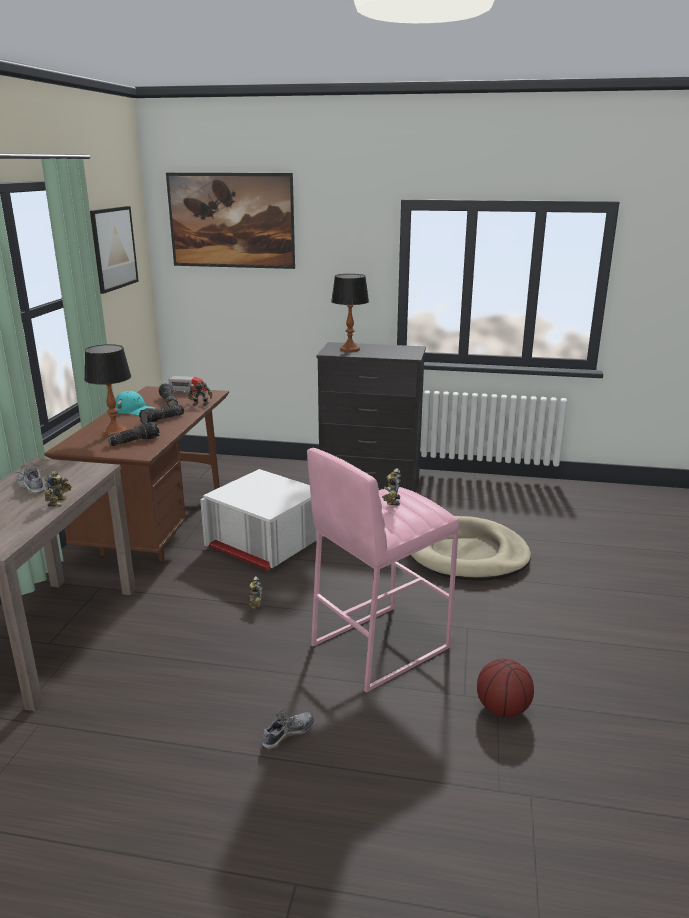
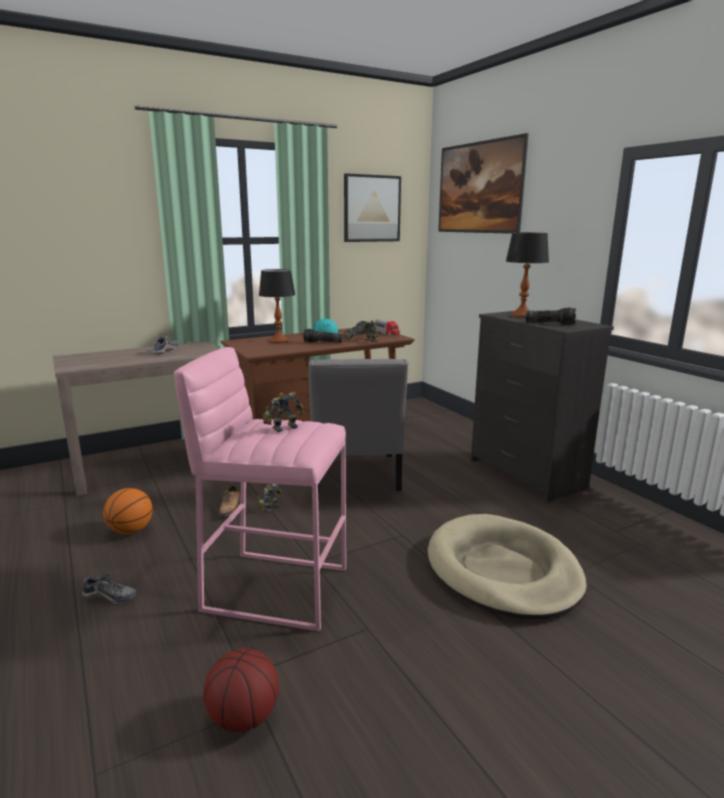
camera: 50 degrees right, 5 degrees down
toy robot [44,471,72,507] -> none
flashlight [108,421,159,446] -> flashlight moved to [526,307,576,324]
white storage box [200,469,323,570] -> grey chair [308,359,409,493]
none -> basketball [103,488,153,534]
none -> shoe [219,485,240,517]

